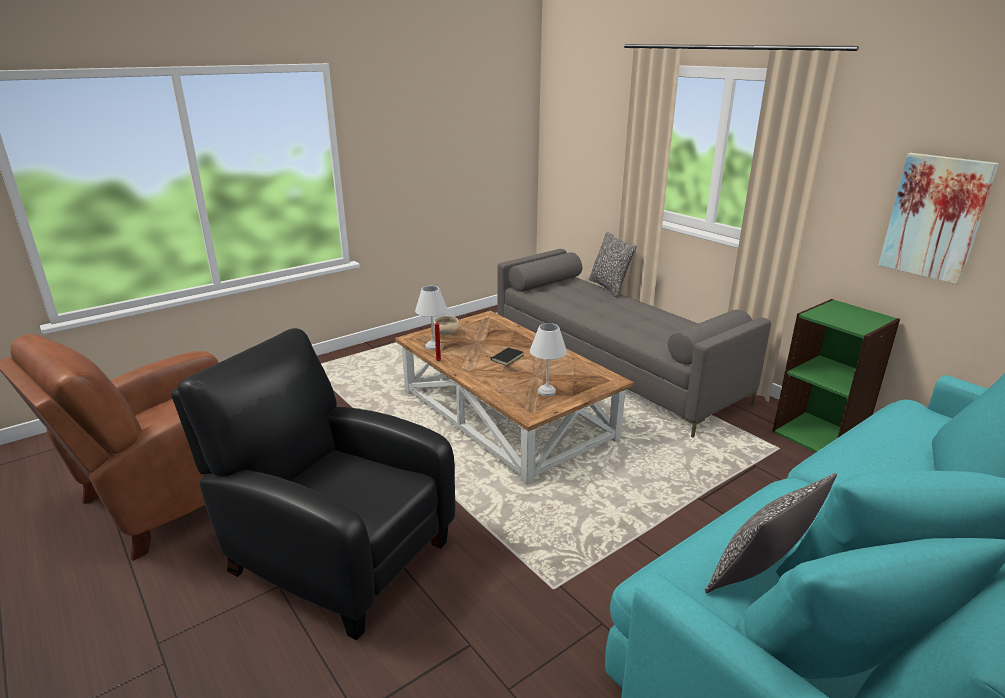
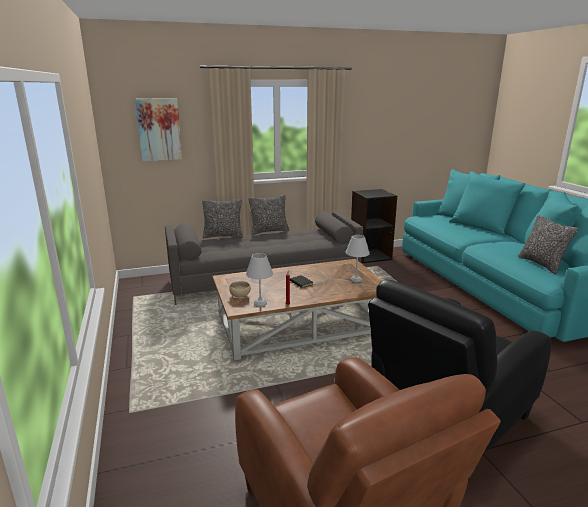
camera: 70 degrees left, 5 degrees down
green bookcase [772,299,900,453] -> black bookcase [351,189,397,263]
picture [879,153,999,284] -> picture moved to [135,98,182,161]
none -> pillow [248,195,289,235]

